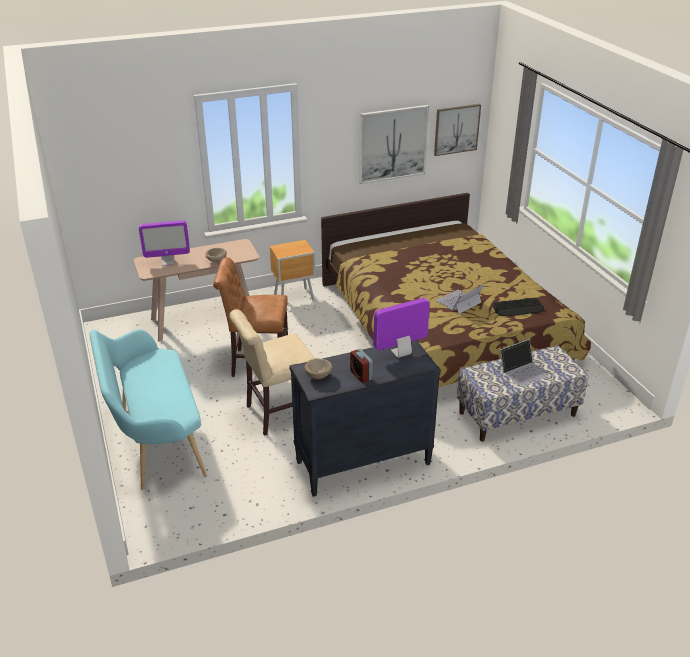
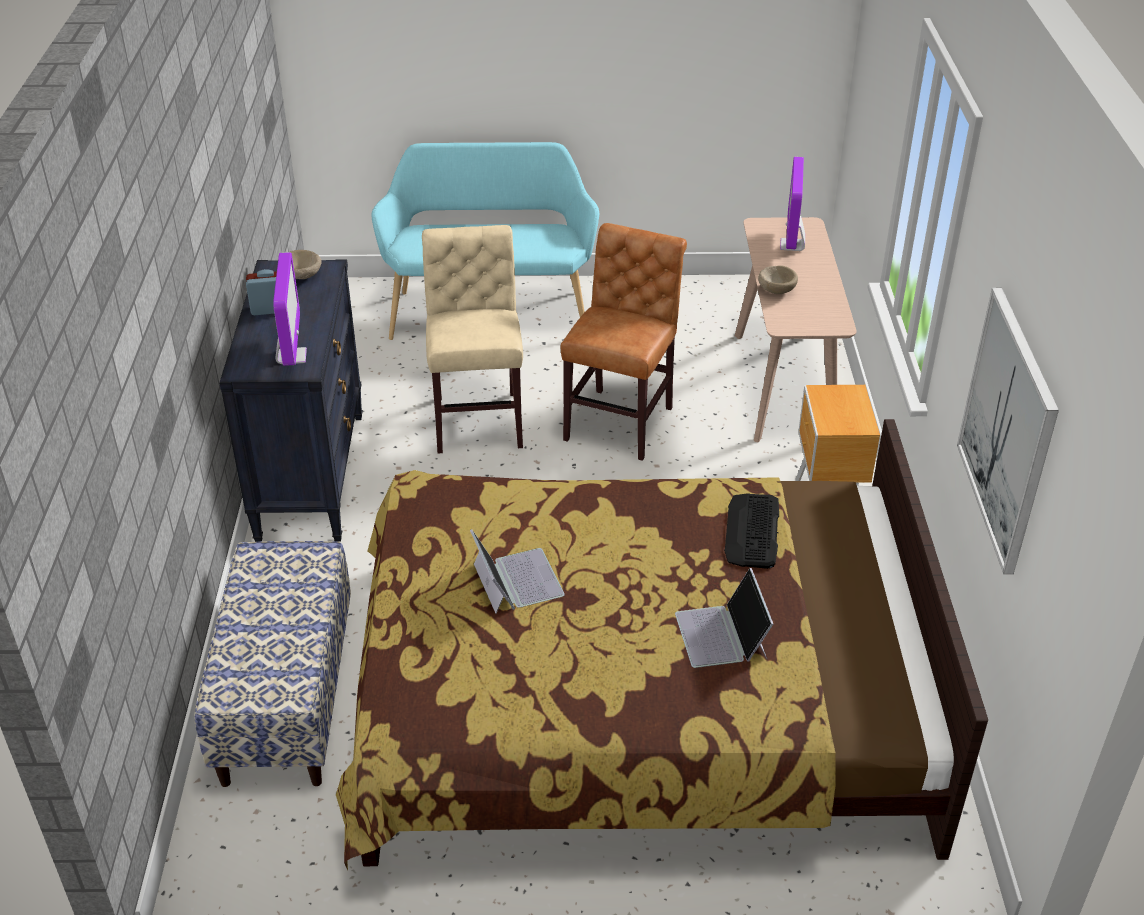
camera: 110 degrees right, 5 degrees up
picture [434,104,481,156] -> none
keyboard [492,298,544,316] -> keyboard moved to [724,493,779,569]
laptop [498,339,549,387] -> laptop moved to [675,568,773,668]

